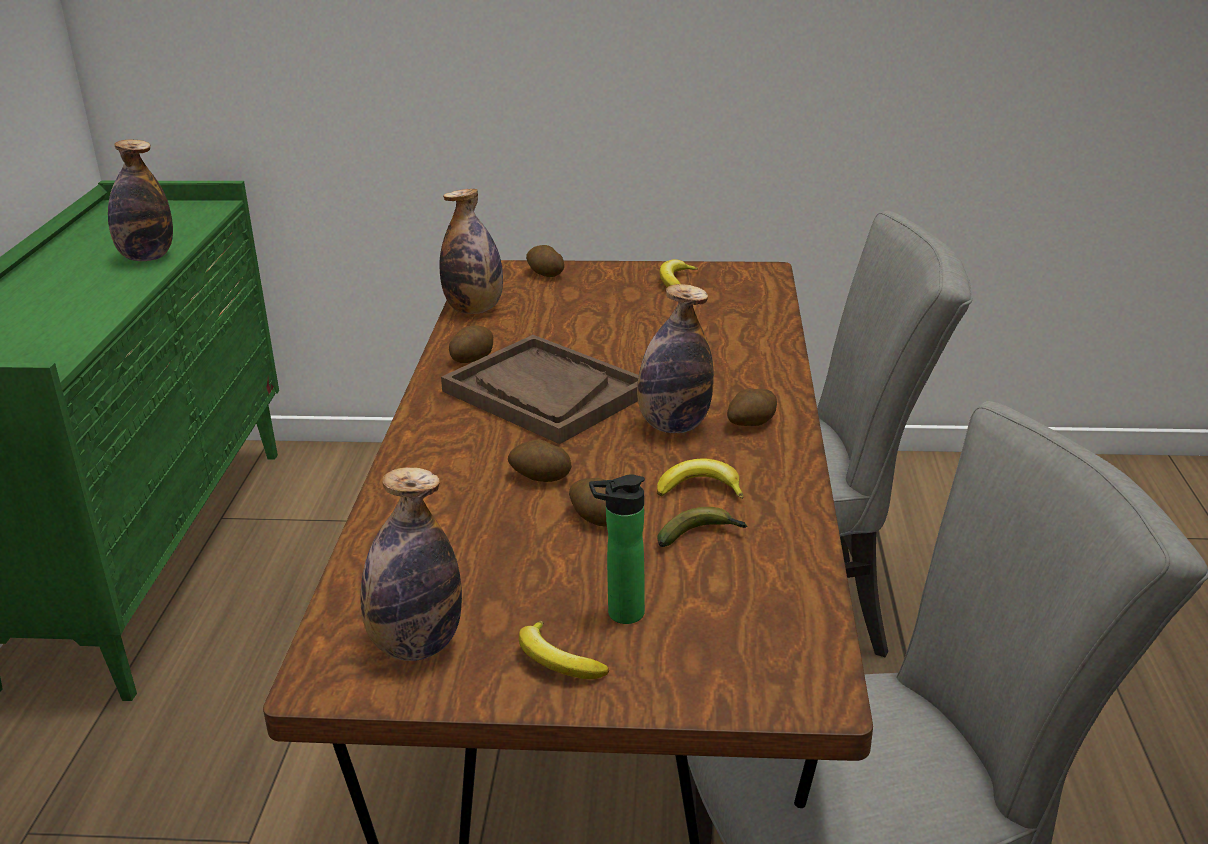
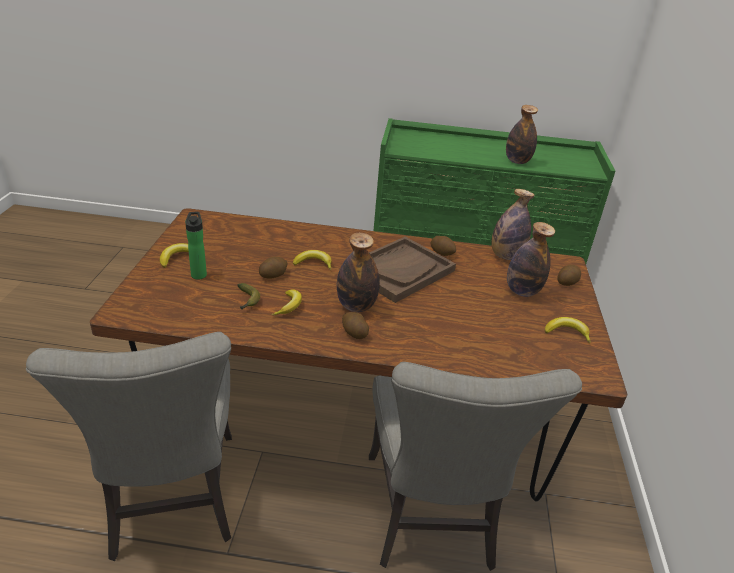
camera: 90 degrees right, 5 degrees up
bottle [360,467,462,661] -> bottle moved to [507,222,555,297]
potato [508,439,572,482] -> banana [293,250,331,270]

